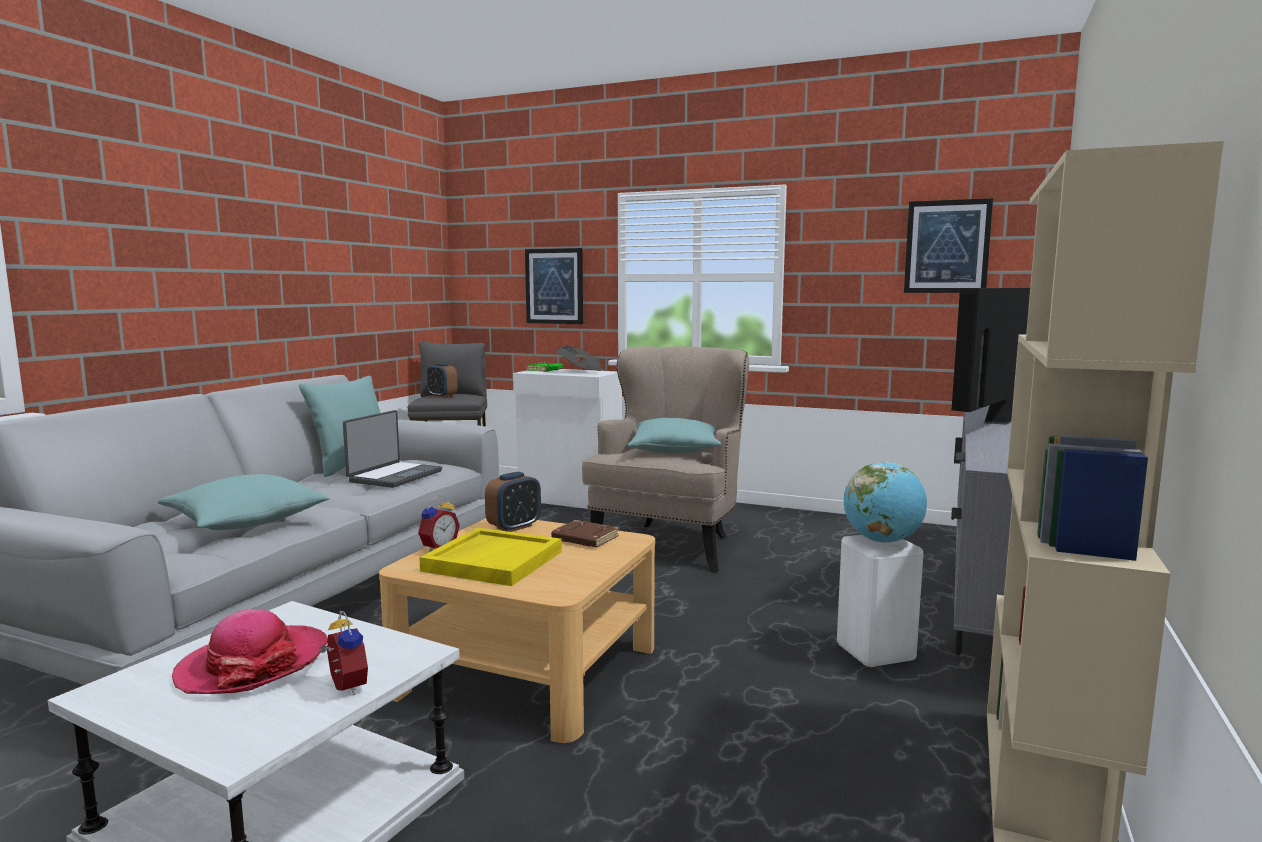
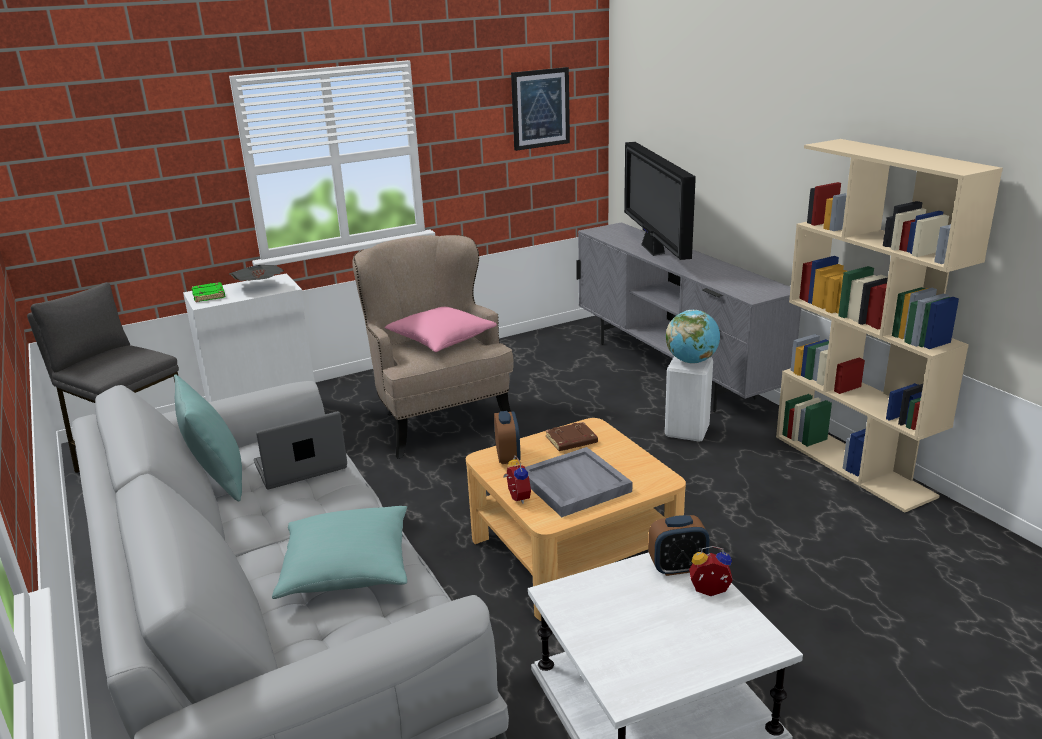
camera: 50 degrees left, 15 degrees up
hat [172,609,328,694] -> none
laptop [343,410,442,488] -> laptop turned 90 degrees counterclockwise [254,411,347,490]
yellow tray [419,528,562,586] -> grey tray [525,447,632,517]
alarm clock [427,363,457,398] -> alarm clock moved to [648,515,709,576]
picture [525,248,583,324] -> none
turquoise pillow [628,418,721,454] -> pink pillow [384,307,497,352]

